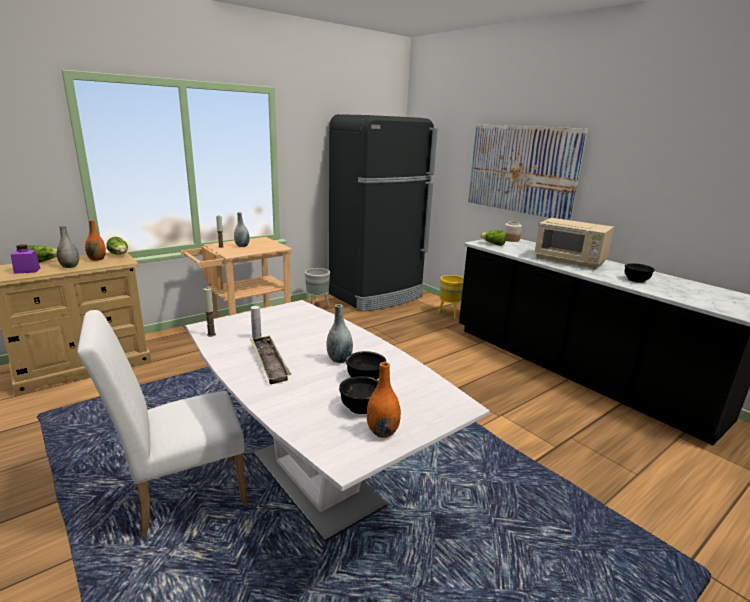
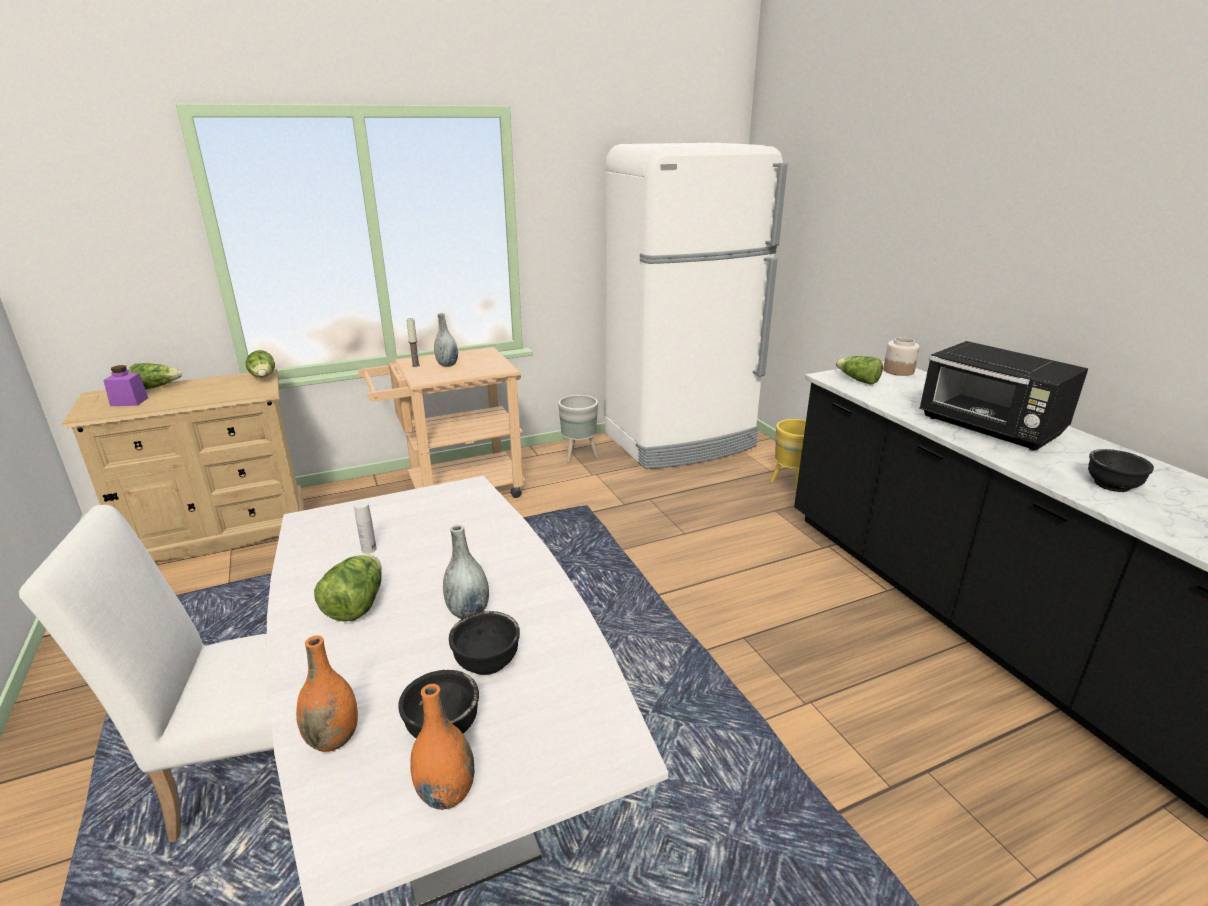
camera: 15 degrees right, 5 degrees up
grey vase [57,225,79,268] -> none
orange vase [85,220,106,261] -> orange vase moved to [296,635,358,752]
candle [203,288,216,337] -> none
tray [250,335,291,384] -> lettuce [314,554,382,622]
black fridge [329,114,438,312] -> white fridge [605,143,788,469]
picture [468,124,588,220] -> none
beige microwave [534,218,614,269] -> black microwave [919,341,1088,451]

